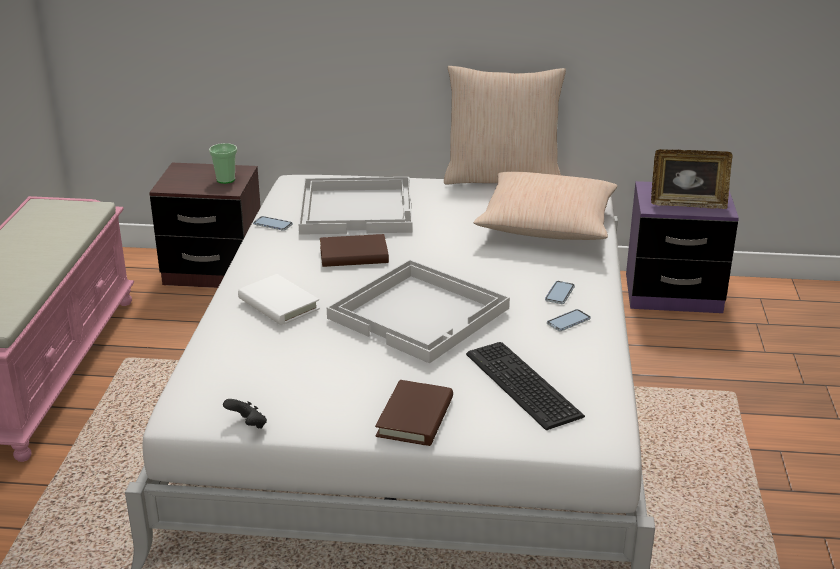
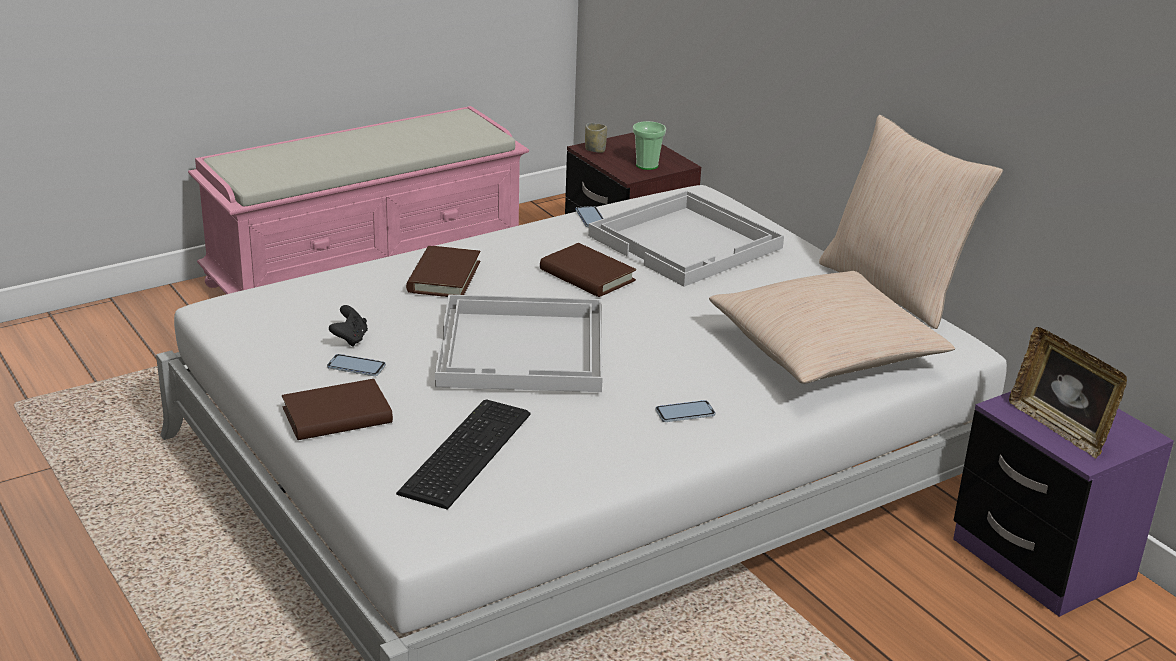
camera: 50 degrees right, 0 degrees up
black game controller [223,399,267,429] -> black game controller moved to [329,305,368,347]
white book [238,274,320,325] -> brown book [406,246,480,297]
phone [547,309,591,331] -> phone moved to [327,354,386,376]
none -> cup [585,123,607,153]

